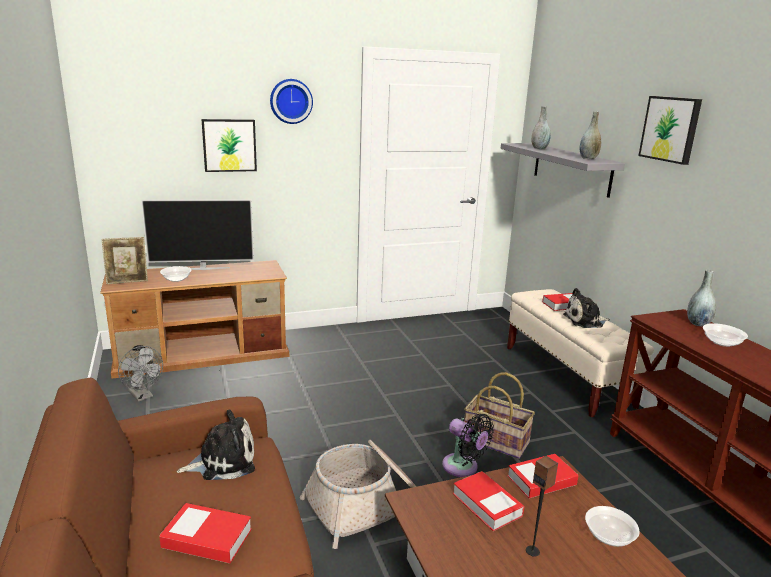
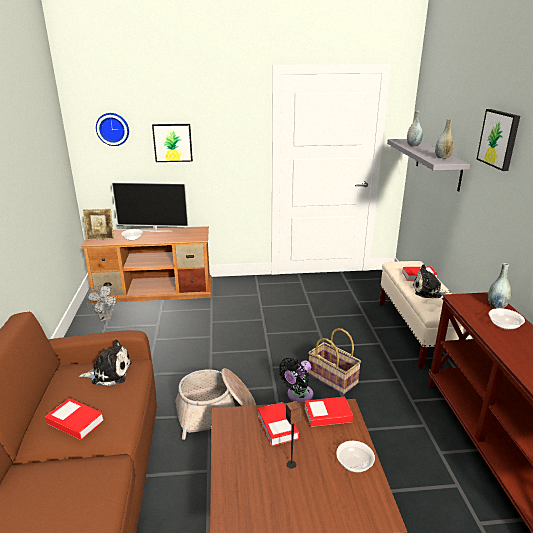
camera: 15 degrees right, 5 degrees up
wall clock [270,79,313,124] -> wall clock moved to [96,113,129,146]
black fan [442,414,494,477] -> black fan turned 75 degrees clockwise [279,358,313,402]

